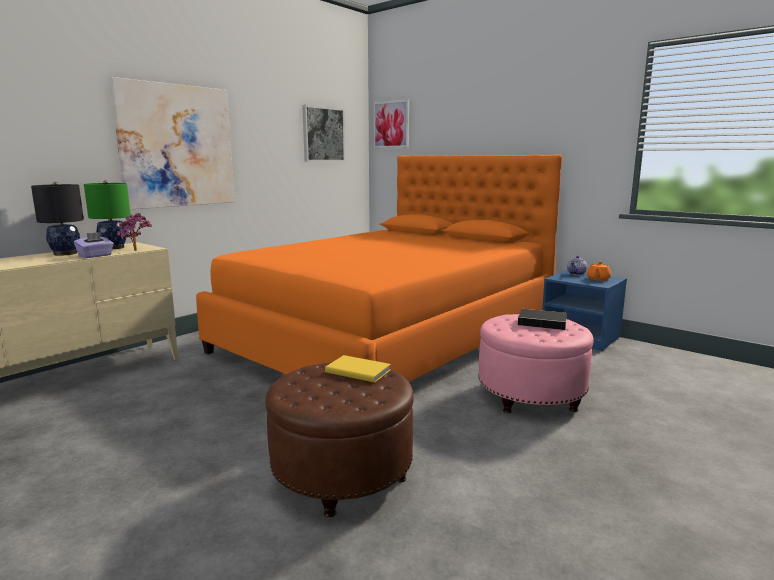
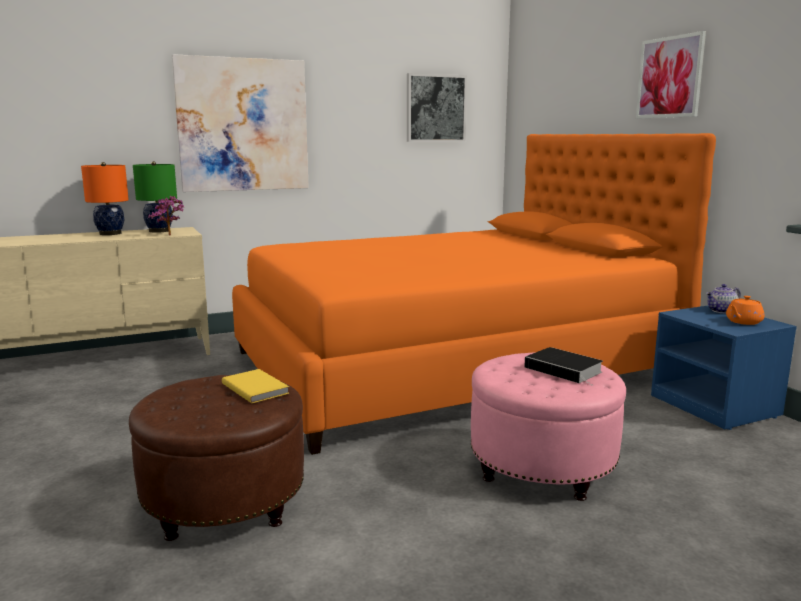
camera: 25 degrees right, 0 degrees up
black table lamp [31,182,84,256] -> orange table lamp [81,162,129,235]
purple tissue box [74,232,114,258] -> none
picture [373,99,409,148] -> picture moved to [636,31,706,119]

